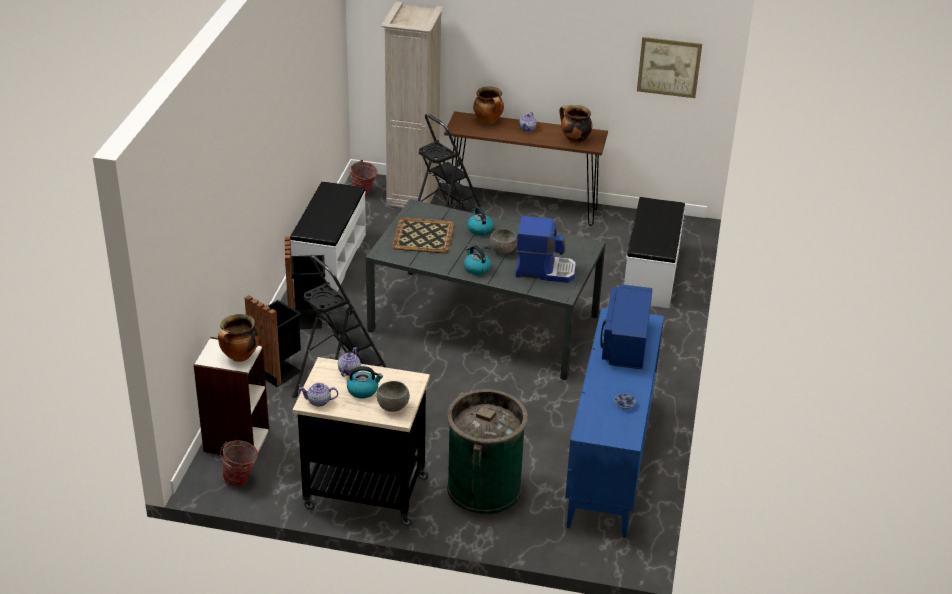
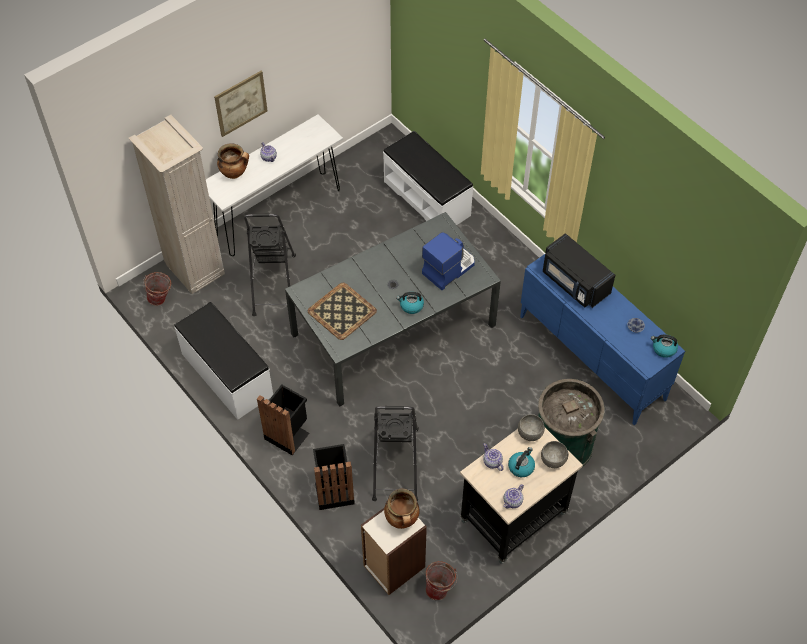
camera: 50 degrees left, 20 degrees up
brown console table [444,111,608,226] -> white console table [206,114,343,256]
kettle [467,207,493,235] -> kettle moved to [651,334,678,358]
grey bowl [490,229,517,254] -> grey bowl moved to [518,414,545,441]
cooking pot [559,105,593,144] -> none
blue microwave [601,284,653,369] -> black microwave [543,233,615,308]
picture [637,37,702,98] -> picture moved to [214,71,268,137]

